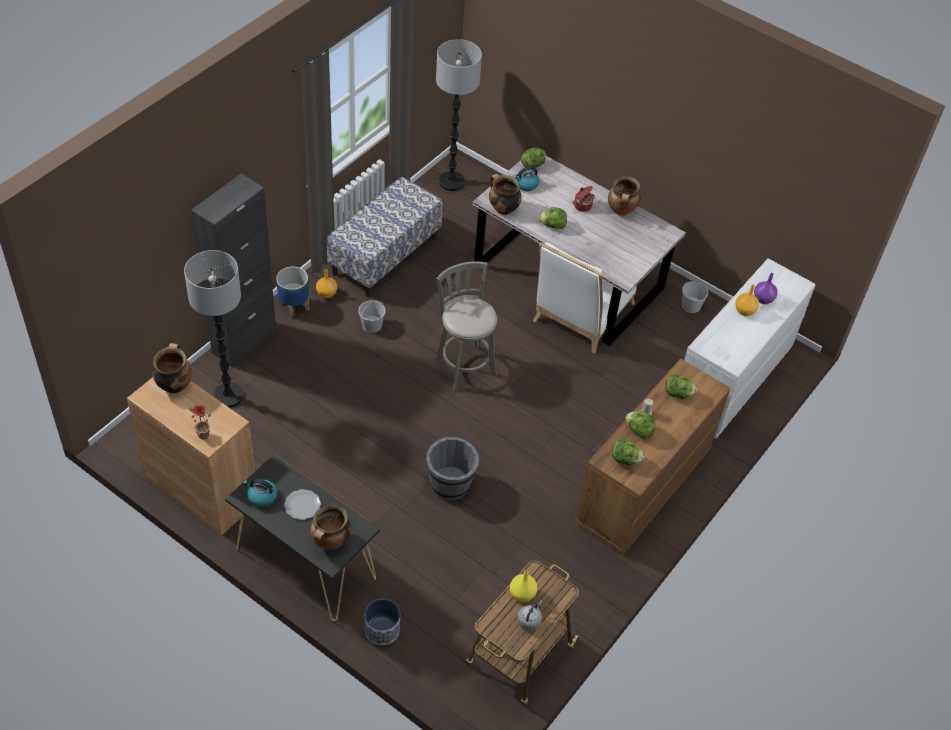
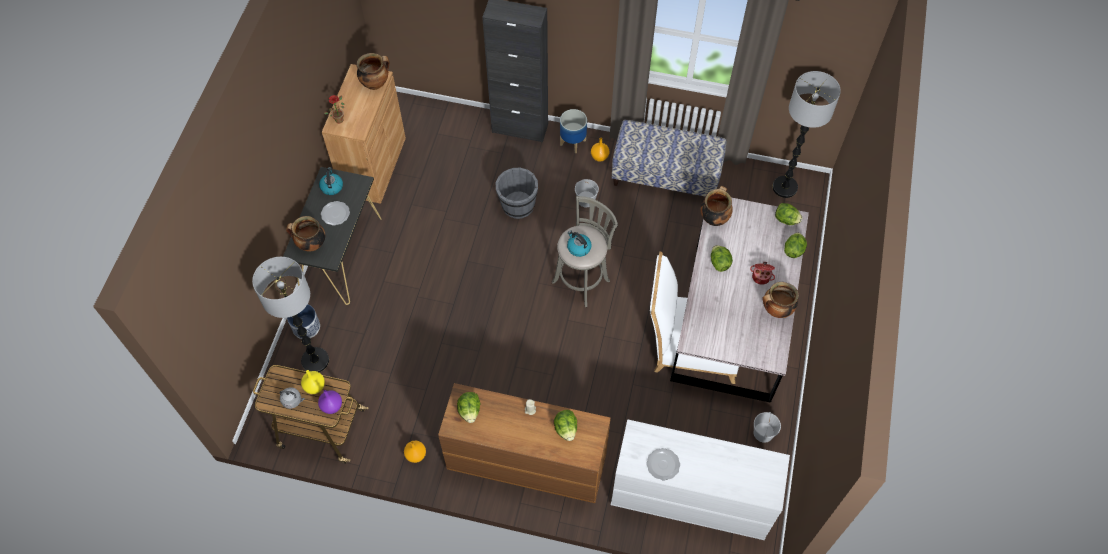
camera: 70 degrees right, 10 degrees up
floor lamp [184,250,243,408] -> floor lamp moved to [252,257,329,372]
grey bucket [426,437,479,500] -> grey bucket moved to [496,168,538,219]
kettle [513,166,539,191] -> kettle moved to [567,230,592,257]
lettuce [626,411,656,439] -> lettuce moved to [784,232,807,258]
orange vase [735,285,759,316] -> orange vase moved to [404,441,426,463]
purple vase [754,273,778,304] -> purple vase moved to [318,390,342,414]
none -> plate [647,448,680,480]

